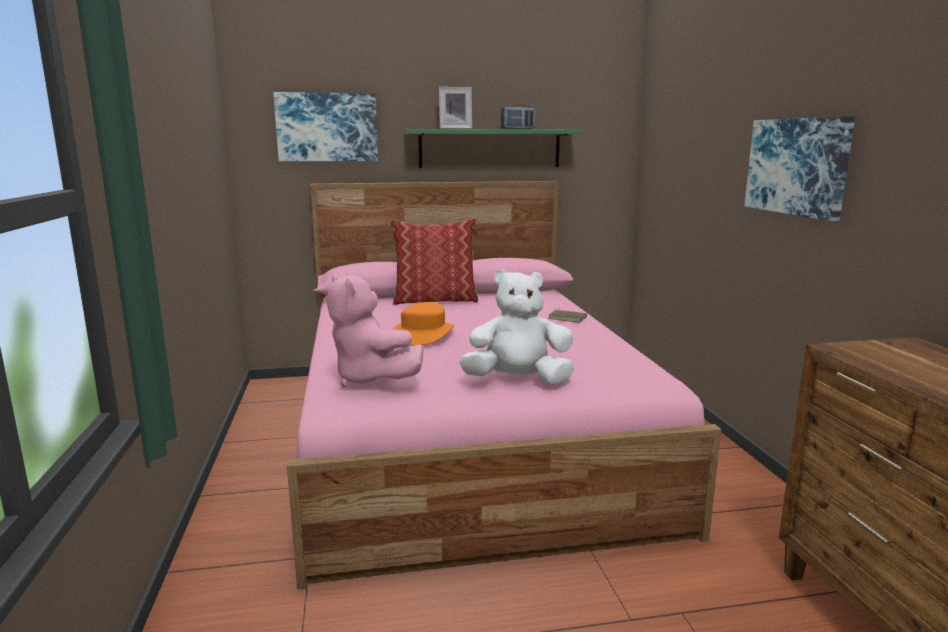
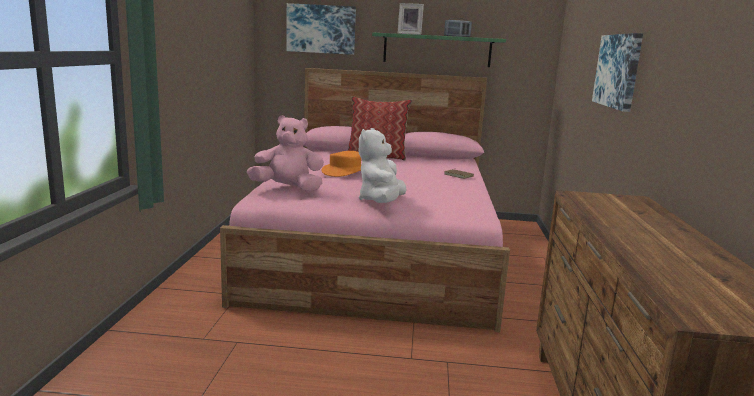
camera: 15 degrees right, 0 degrees up
pink plush toy [327,274,423,388] -> pink plush toy turned 120 degrees clockwise [247,115,324,191]
white plush toy [459,269,574,385] -> white plush toy turned 90 degrees counterclockwise [359,128,407,203]

